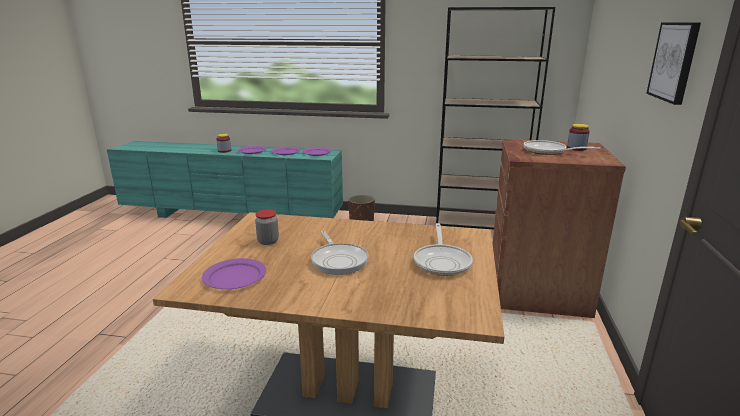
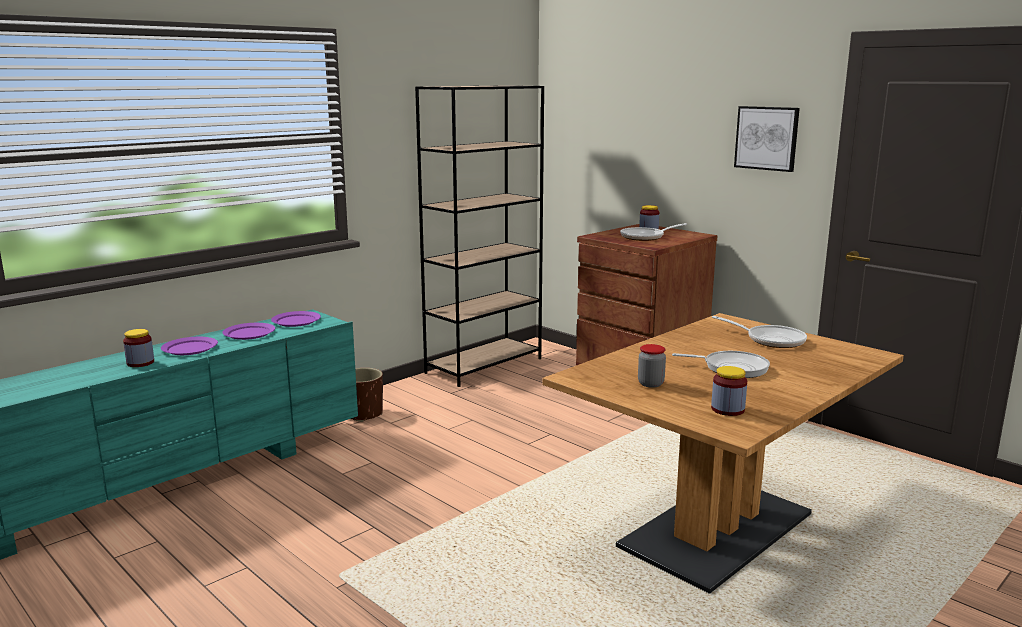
camera: 55 degrees left, 5 degrees down
purple plate [202,258,266,289] -> jar [711,366,747,416]

